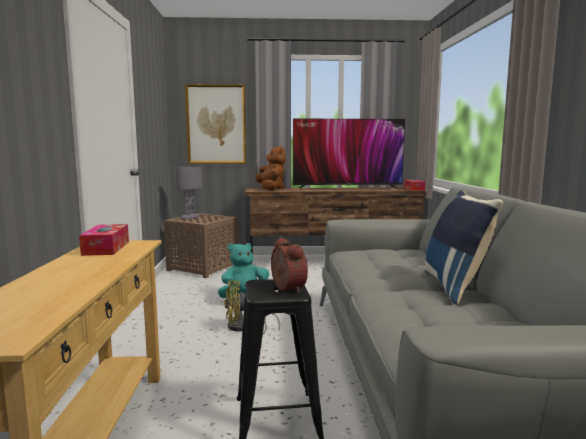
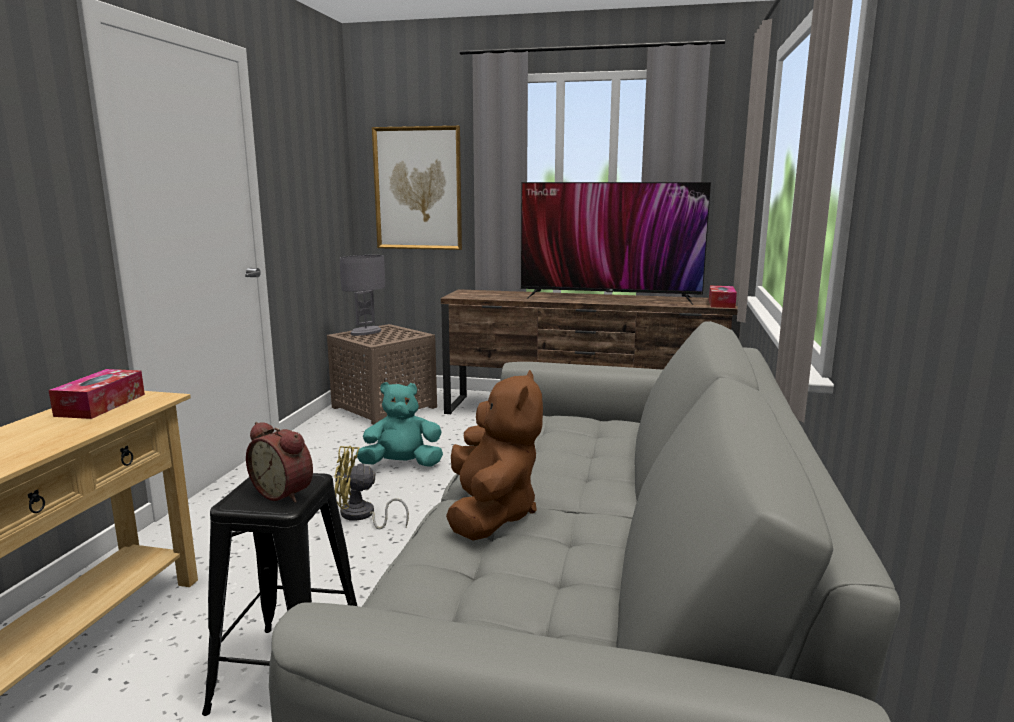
camera: 15 degrees right, 5 degrees up
brown plush toy [255,146,286,190] -> brown plush toy moved to [446,370,543,540]
alarm clock [271,238,308,293] -> alarm clock turned 135 degrees clockwise [246,422,313,503]
blue pillow [424,190,503,305] -> none

